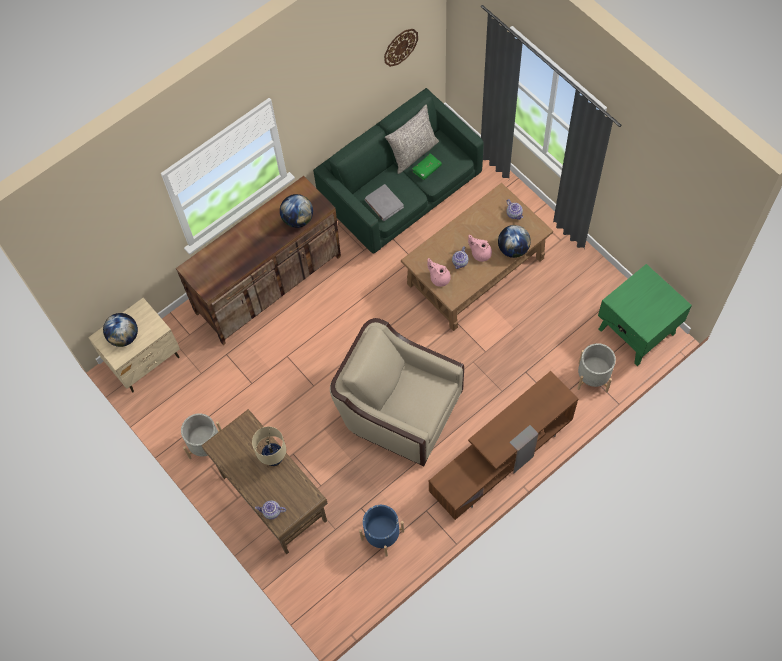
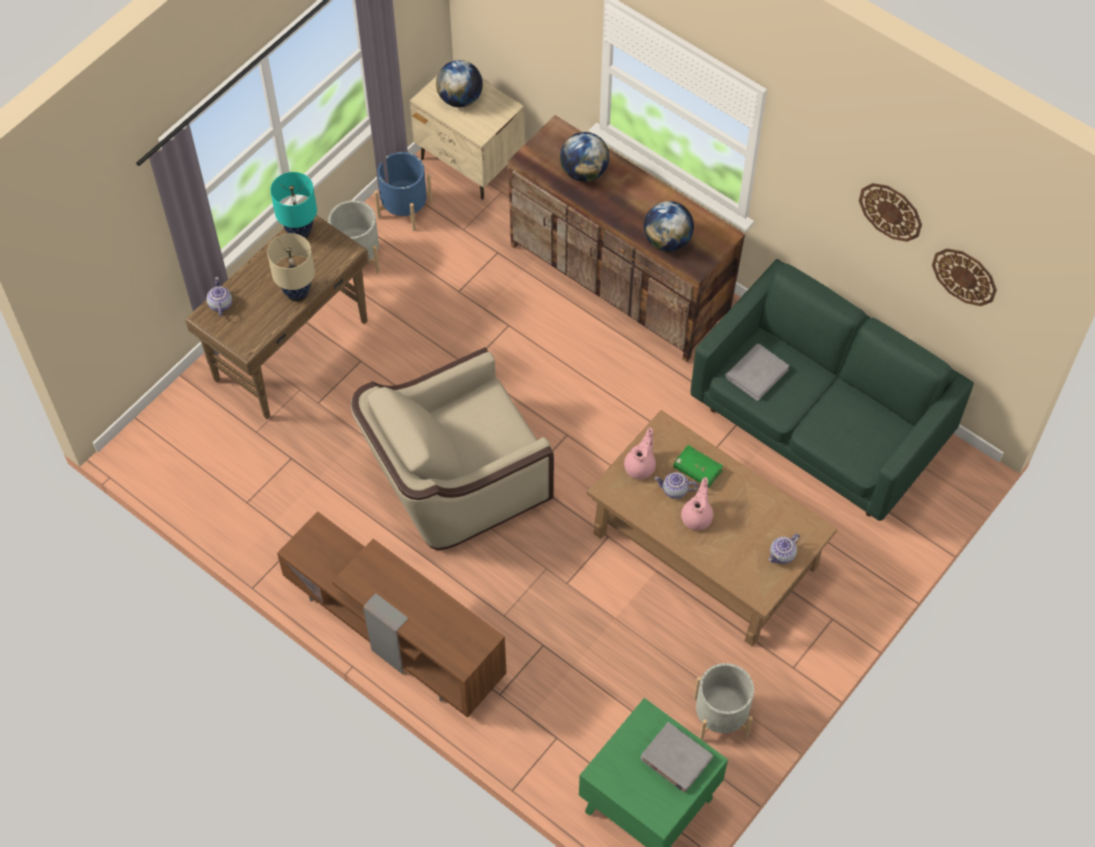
camera: 75 degrees right, 5 degrees down
beige armchair [330,318,464,466] -> beige armchair turned 135 degrees counterclockwise [351,347,554,550]
blue planter [359,505,404,557] -> blue planter moved to [374,152,432,231]
grey pillow [385,105,439,174] -> none
green book [412,153,442,180] -> green book moved to [673,445,723,488]
globe [498,225,531,258] -> globe moved to [560,132,609,182]
grey planter [577,343,616,392] -> grey planter moved to [694,663,754,741]
none -> turquoise table lamp [270,172,317,238]
none -> grey book [640,722,713,792]
none -> wall clock [859,183,922,242]

